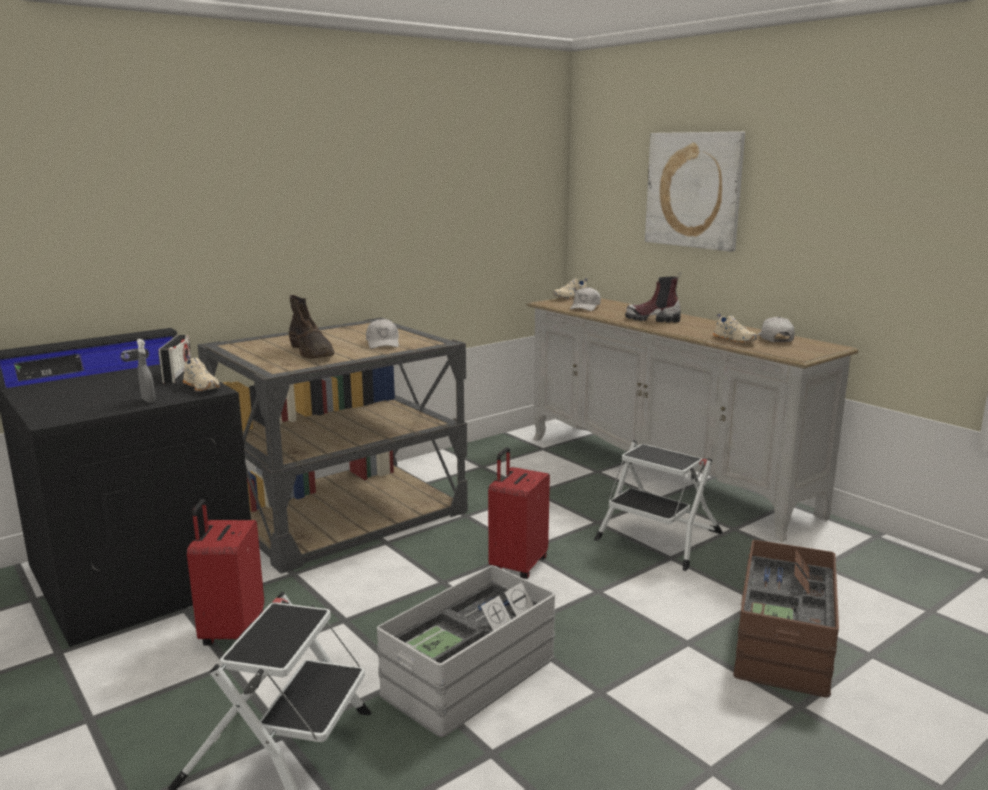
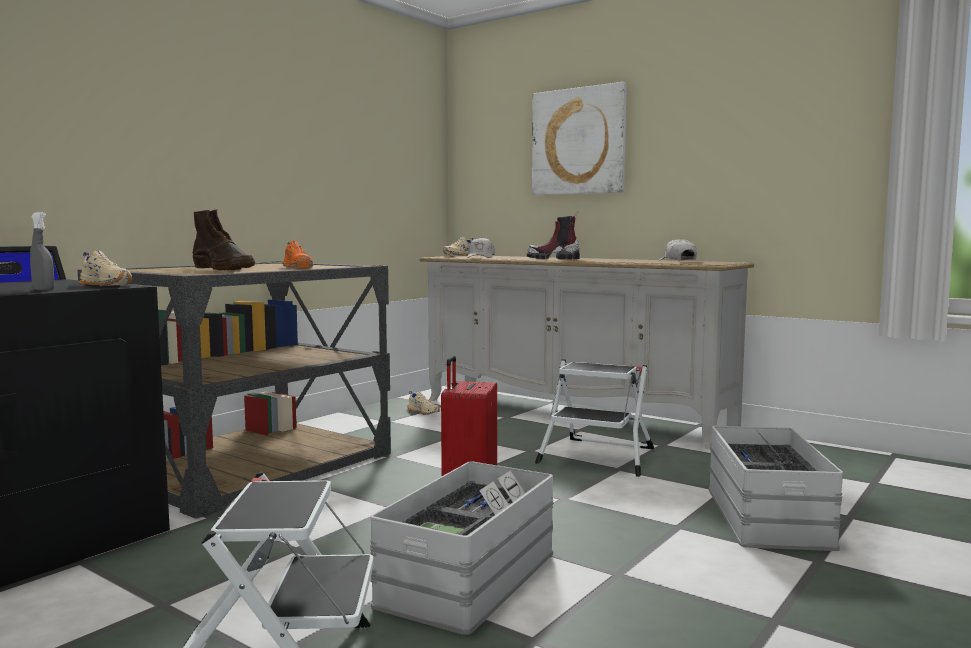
camera: 15 degrees left, 10 degrees down
radio [158,335,191,383] -> none
red suitcase [187,499,264,645] -> none
white cap [366,318,399,349] -> orange shoe [283,241,313,268]
beige shoe [713,314,757,343] -> beige shoe moved to [407,391,440,415]
brown storage box [733,540,839,698] -> grey storage box [708,426,843,551]

